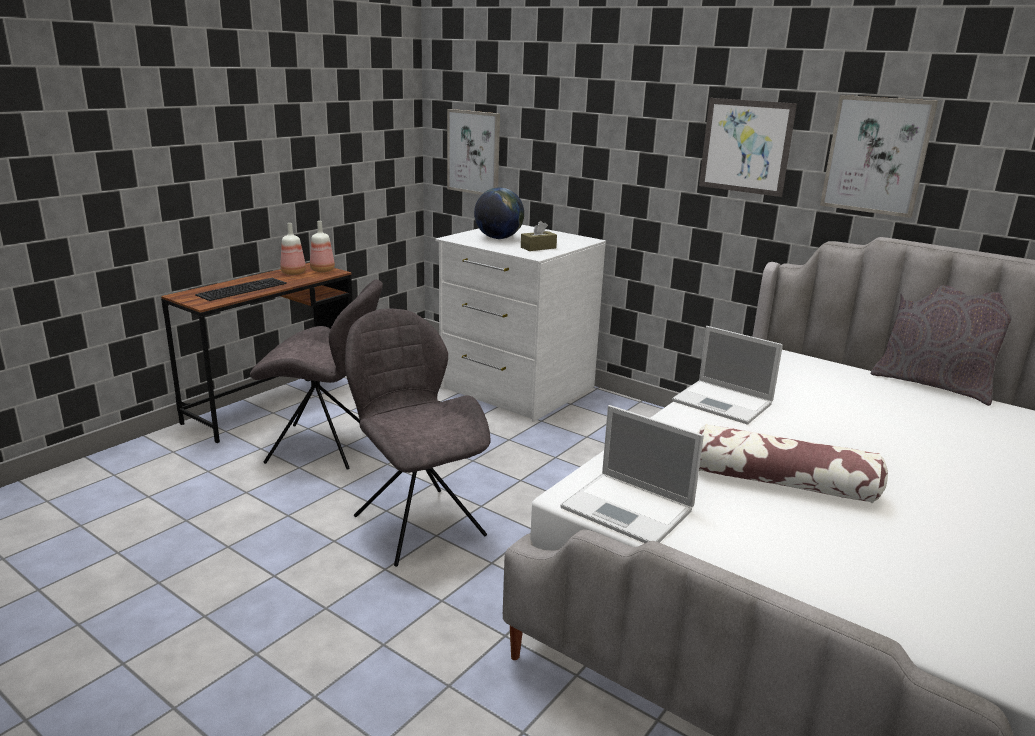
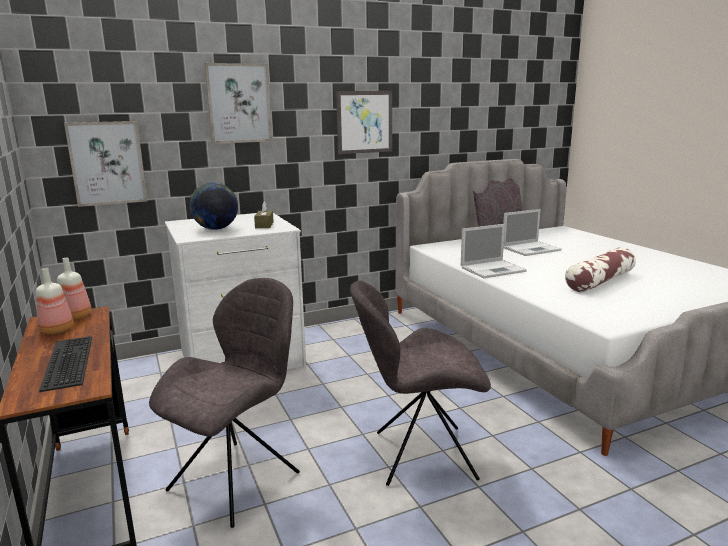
camera: 60 degrees left, 5 degrees down
laptop [560,405,704,543] -> laptop moved to [503,209,561,256]
picture [820,95,938,218] -> picture moved to [204,63,272,144]

